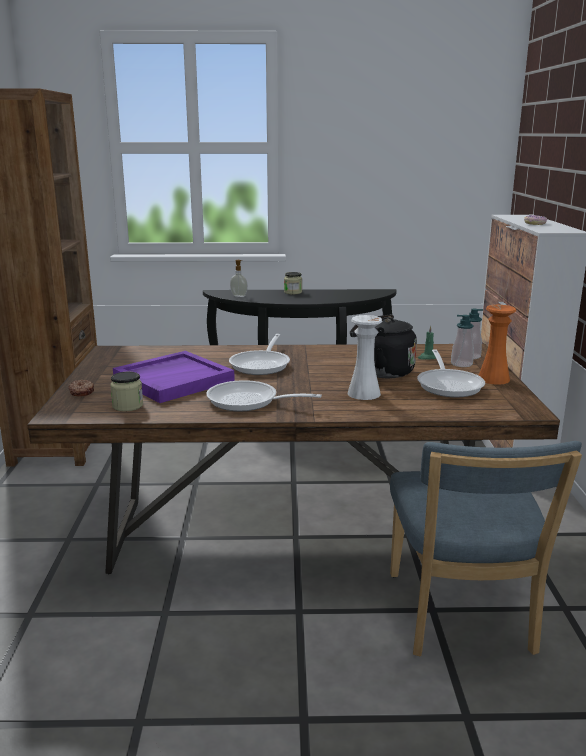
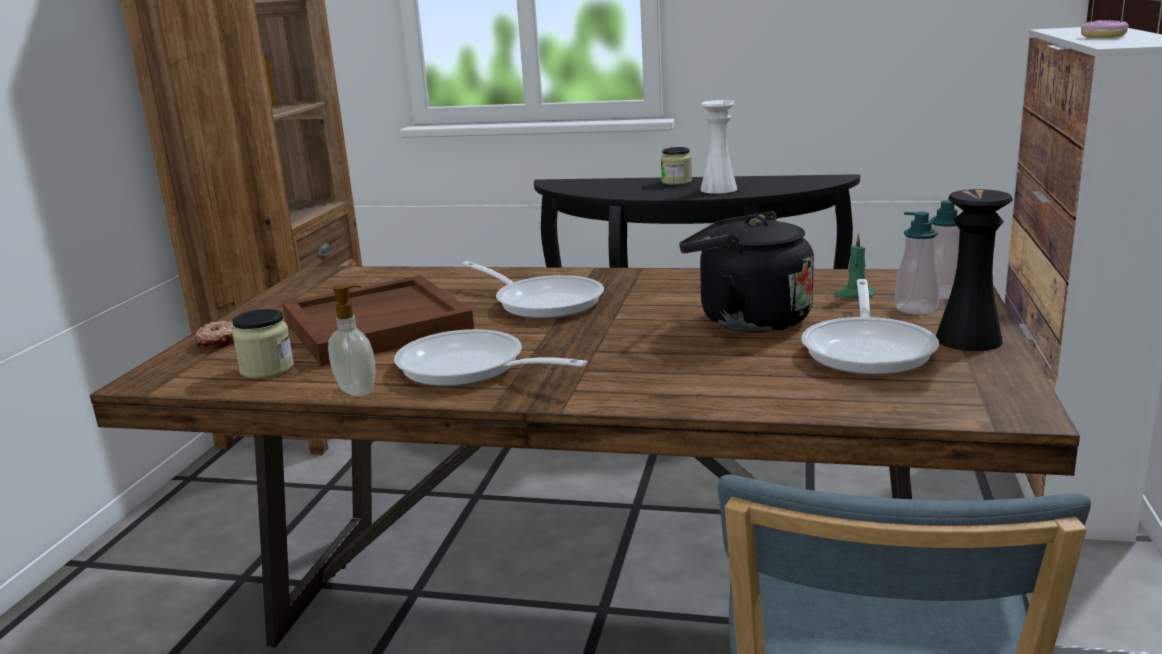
camera: 15 degrees right, 0 degrees up
purple tray [113,351,235,403] -> brown tray [282,275,474,366]
frying pan [229,334,290,375] -> frying pan turned 75 degrees counterclockwise [462,261,604,319]
soap dispenser [230,260,248,297] -> soap dispenser moved to [328,284,376,397]
white vase [348,315,382,400] -> white vase moved to [700,100,737,194]
orange vase [478,305,516,385] -> black vase [936,189,1013,351]

